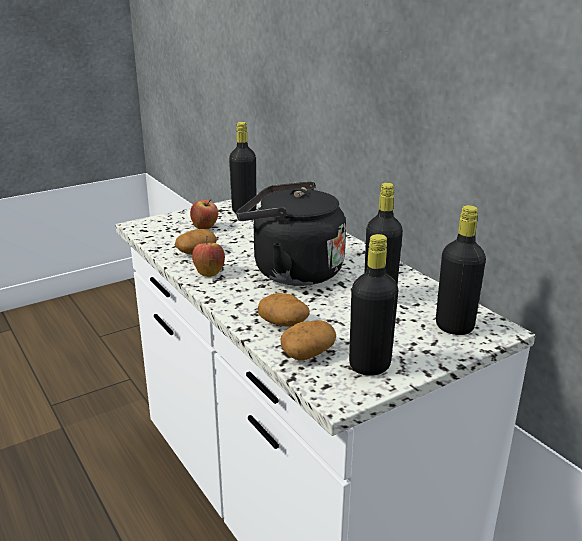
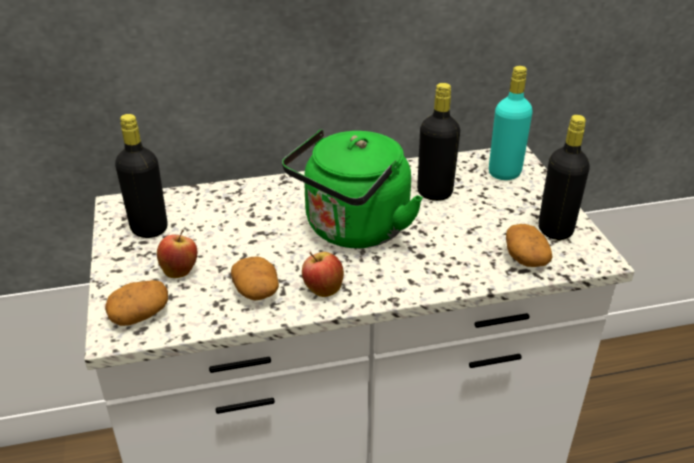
camera: 70 degrees left, 10 degrees up
black kettle [236,181,346,286] -> green kettle [282,129,423,248]
potato [257,293,310,327] -> potato moved to [105,280,168,326]
black bottle [436,205,486,335] -> turquoise bottle [489,66,533,180]

